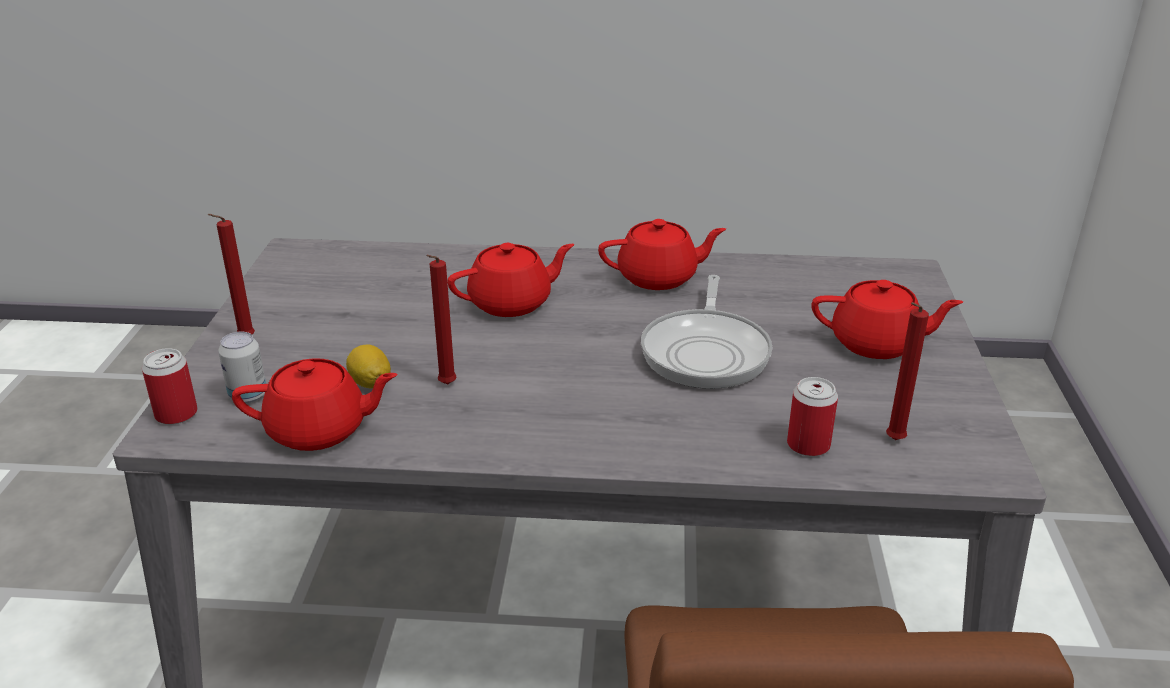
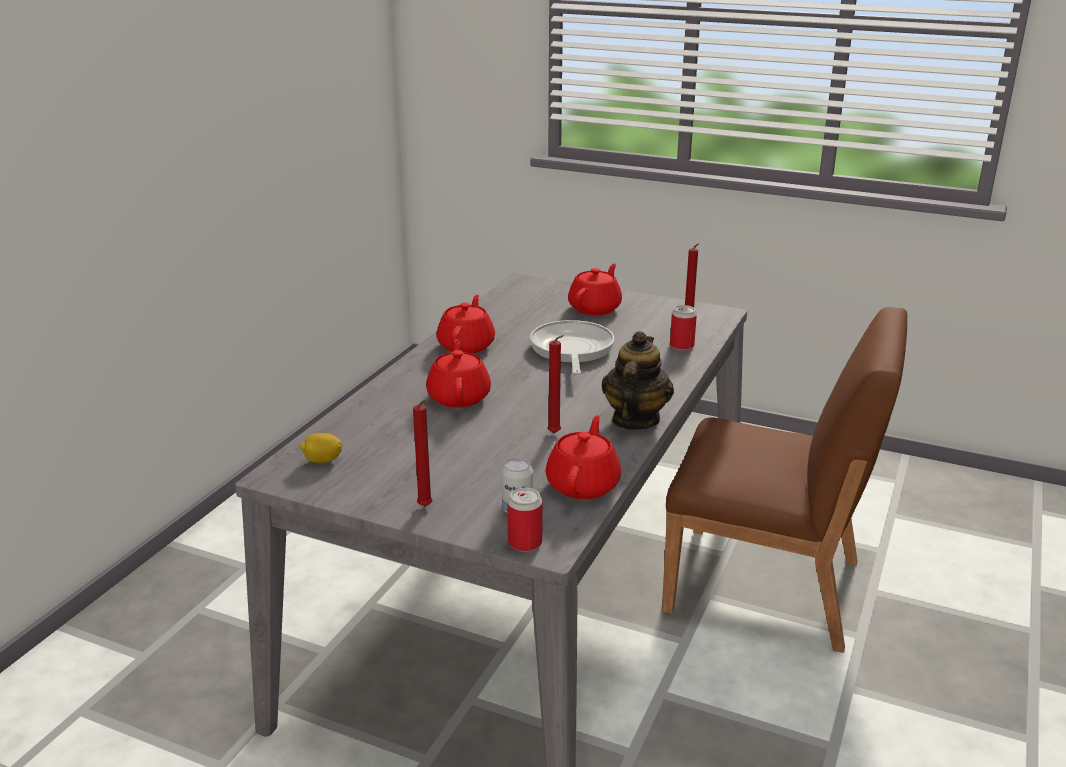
camera: 70 degrees left, 5 degrees down
lemon [346,345,391,388] -> lemon moved to [300,433,342,463]
frying pan [641,275,772,389] -> frying pan turned 120 degrees counterclockwise [530,320,614,375]
none -> teapot [602,331,674,430]

